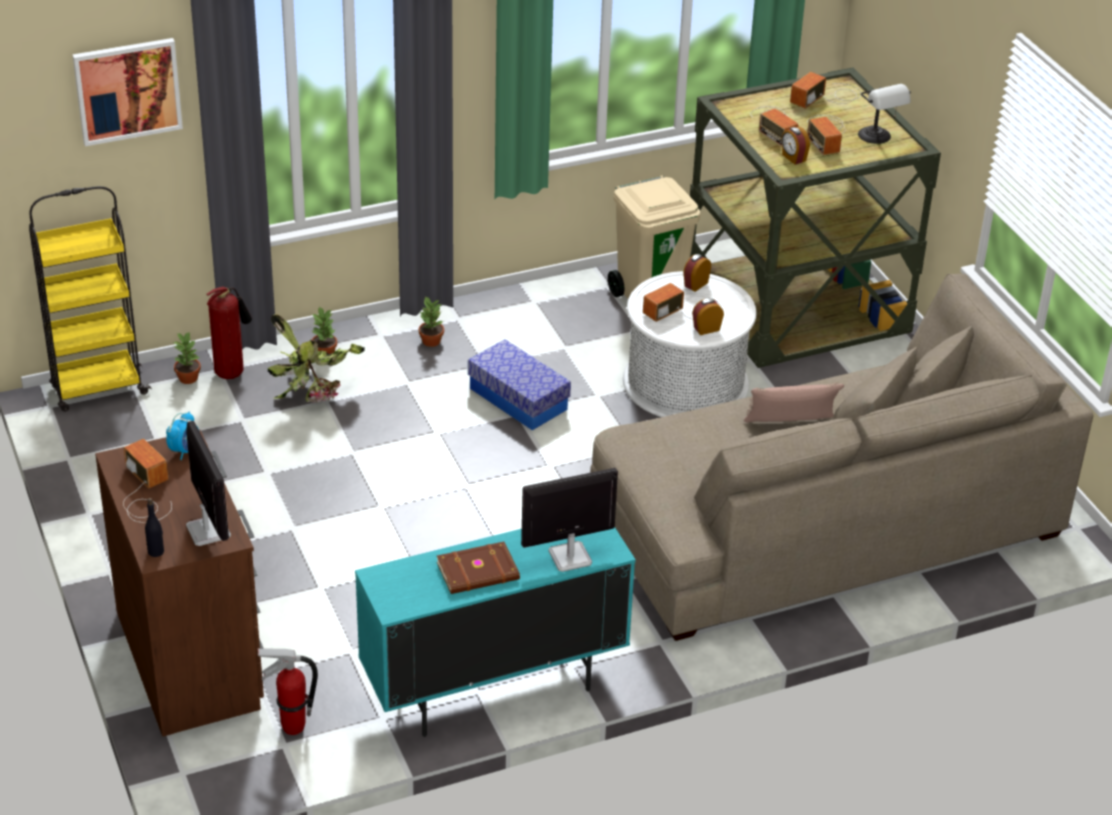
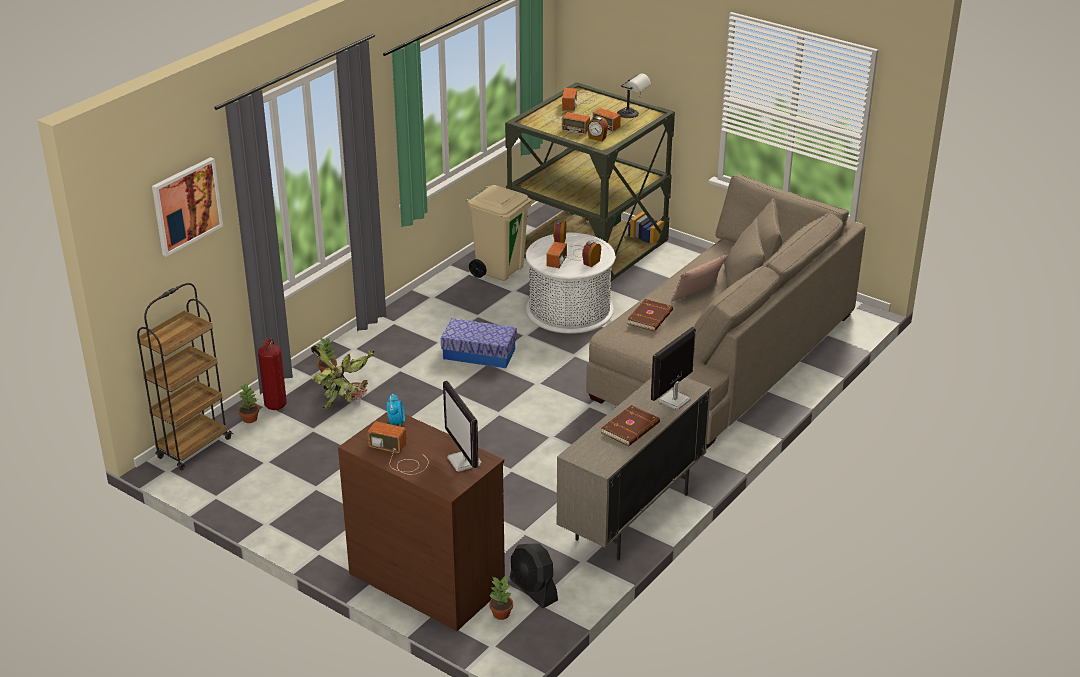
camera: 30 degrees left, 5 degrees down
yellow cart [29,186,152,412] -> brown cart [137,283,233,470]
black bottle [145,498,164,557] -> none
monitor [186,421,231,546] -> monitor turned 150 degrees counterclockwise [443,381,482,472]
fire extinguisher [258,648,318,735] -> black fan [510,543,558,608]
turquoise cabinet [355,527,636,737] -> beige cabinet [556,377,711,561]
potted plant [419,296,444,347] -> potted plant moved to [489,576,513,620]
none -> brown book [627,299,673,331]

